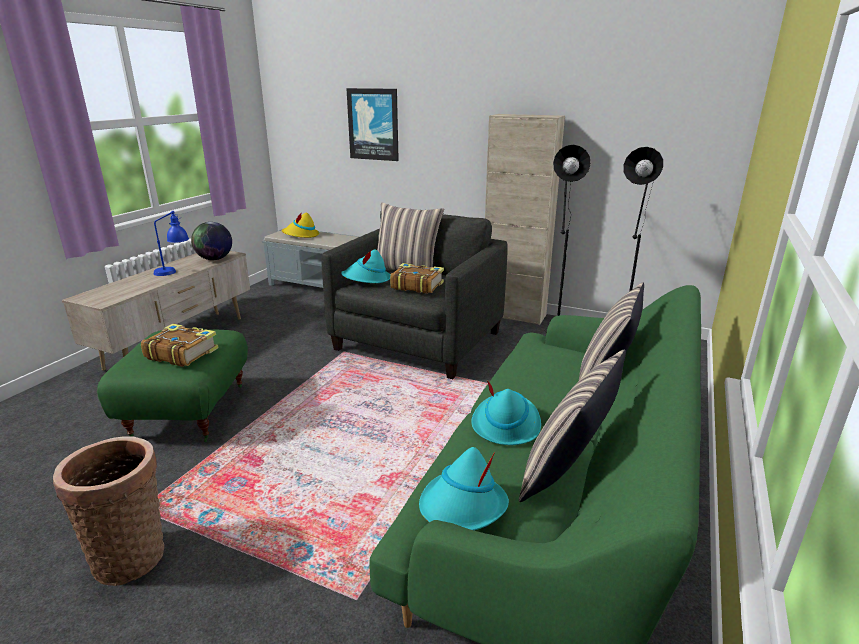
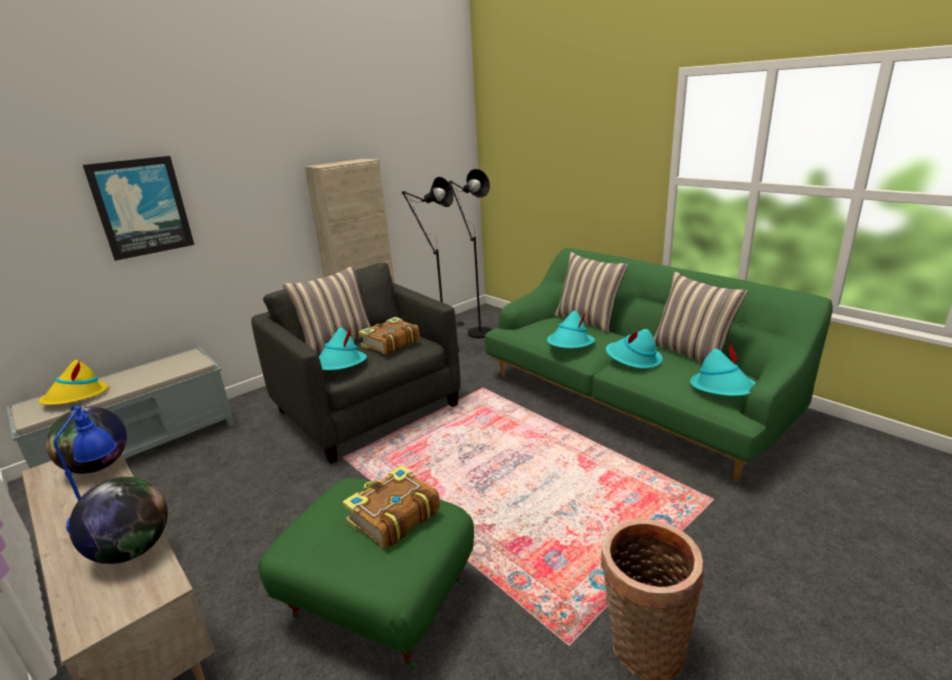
camera: 65 degrees left, 0 degrees up
none -> globe [69,477,168,564]
none -> turquoise hat [547,311,595,348]

